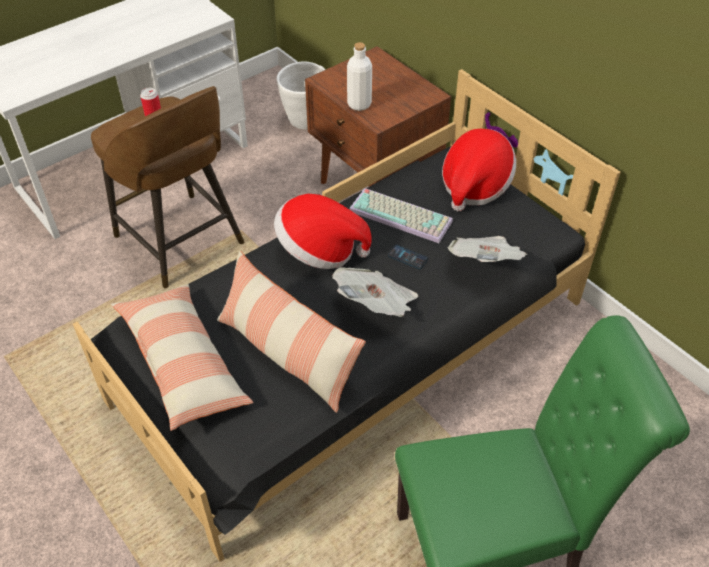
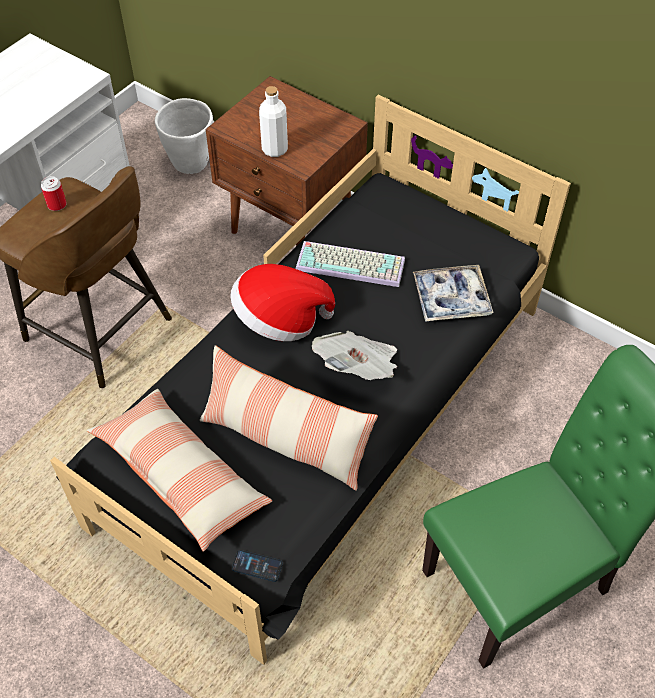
camera: 15 degrees left, 5 degrees up
phone [388,245,428,269] -> phone moved to [232,550,283,582]
hat [442,129,516,211] -> none
newspaper [448,236,527,262] -> tray [413,265,493,322]

